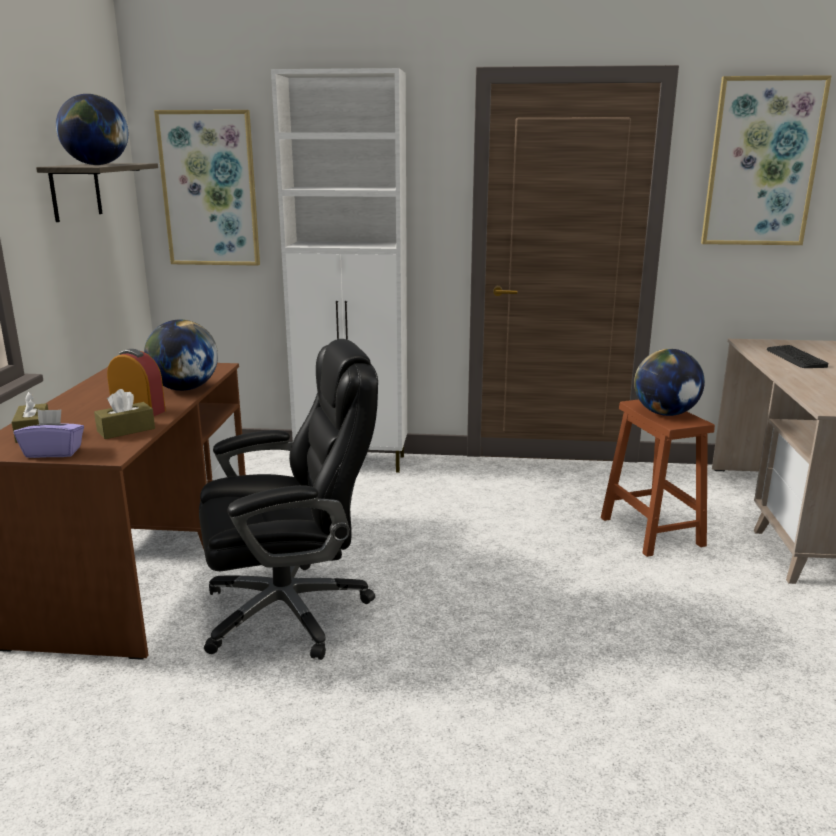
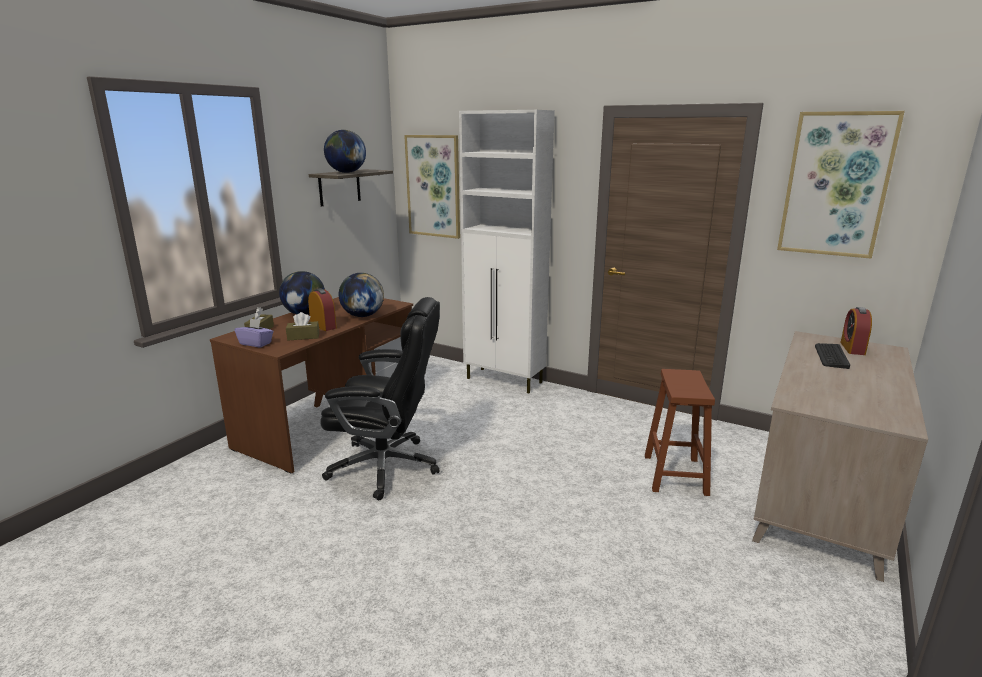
camera: 25 degrees right, 0 degrees up
globe [634,349,705,416] -> globe moved to [279,271,325,315]
none -> alarm clock [840,307,872,355]

